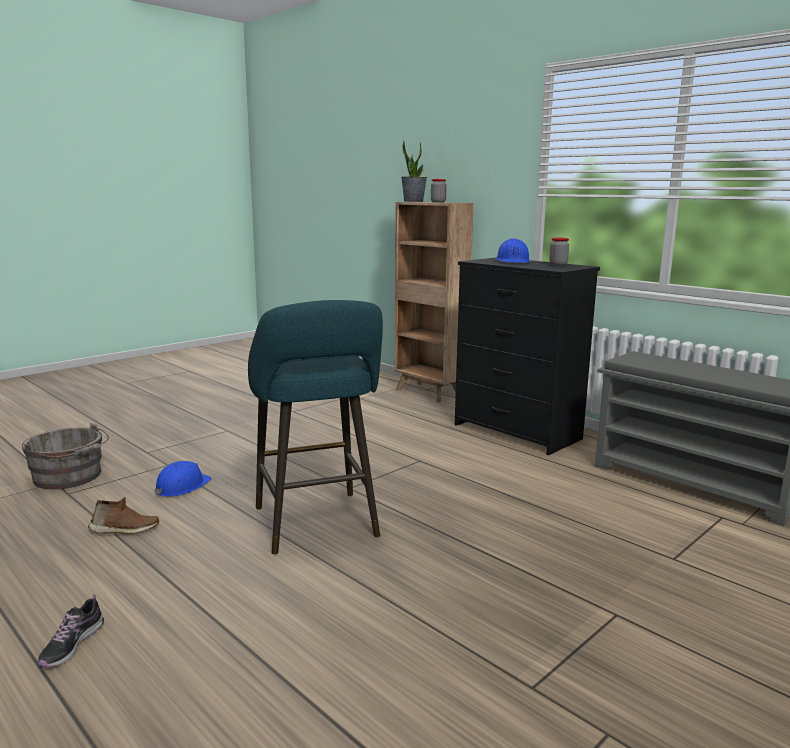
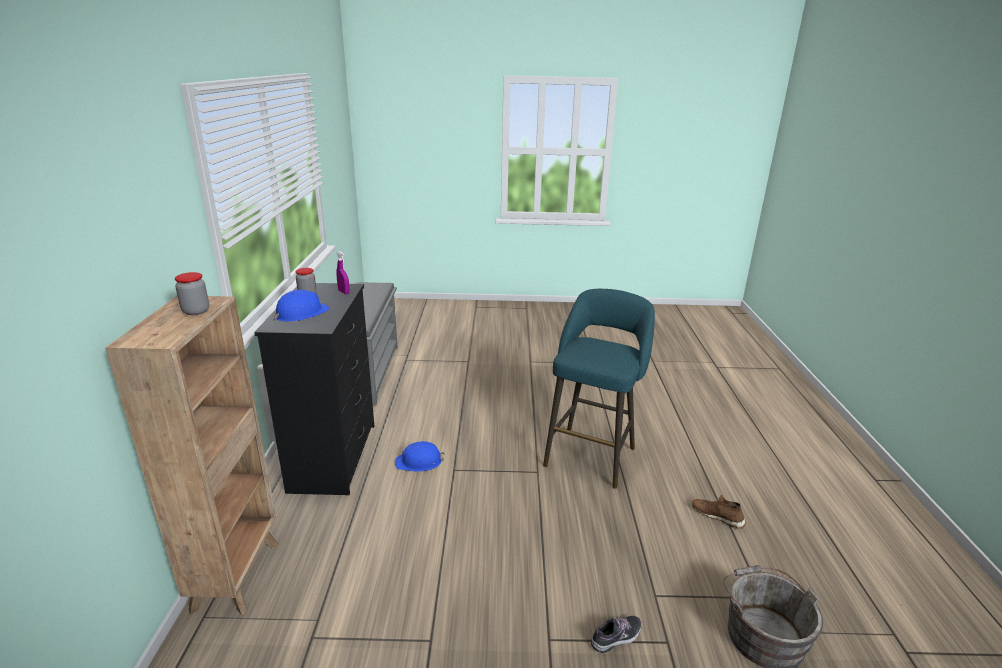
camera: 135 degrees left, 10 degrees up
shoe [38,594,104,667] -> shoe moved to [591,616,642,653]
blue hard hat [155,461,212,497] -> blue hard hat moved to [395,441,445,472]
potted plant [401,140,427,202] -> none
none -> purple spray bottle [336,251,350,294]

